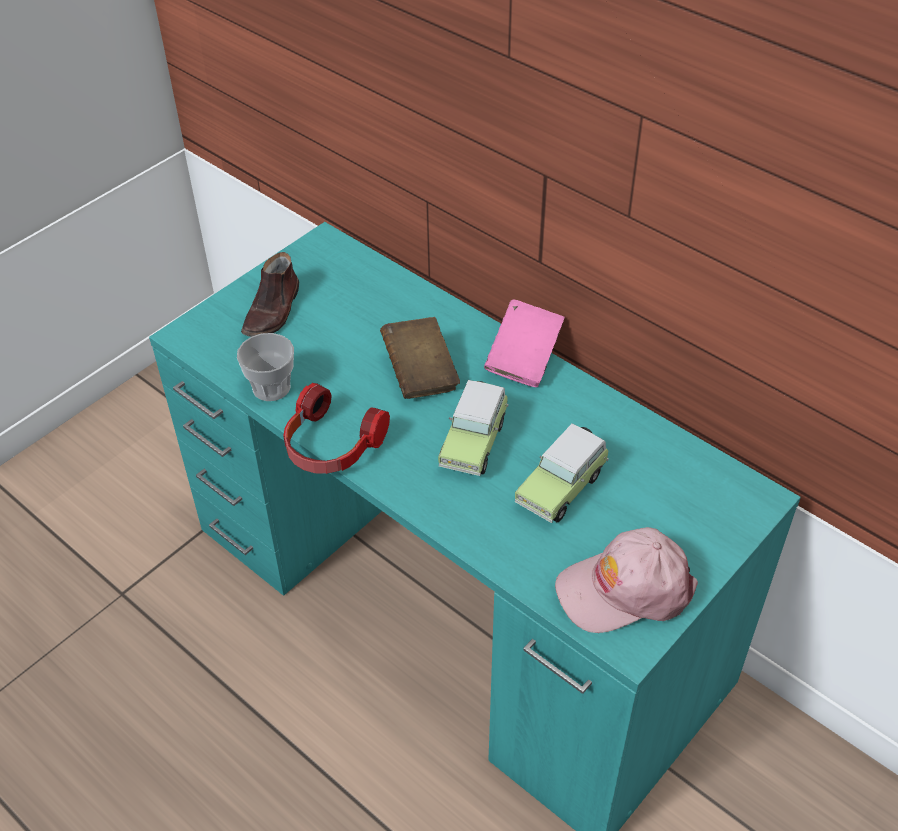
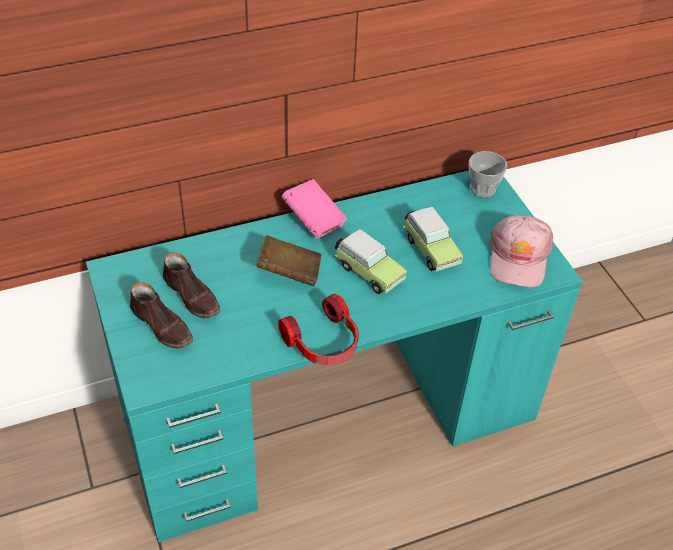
camera: 65 degrees left, 0 degrees up
cup [237,333,294,401] -> cup moved to [469,151,507,197]
none -> brown shoe [163,252,220,318]

